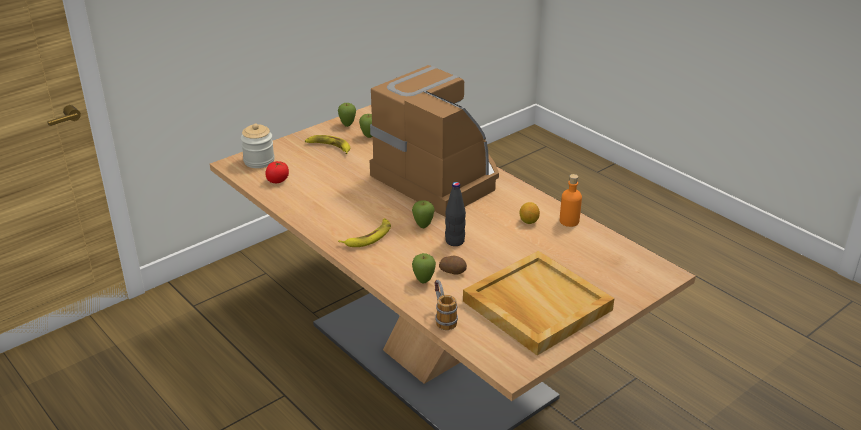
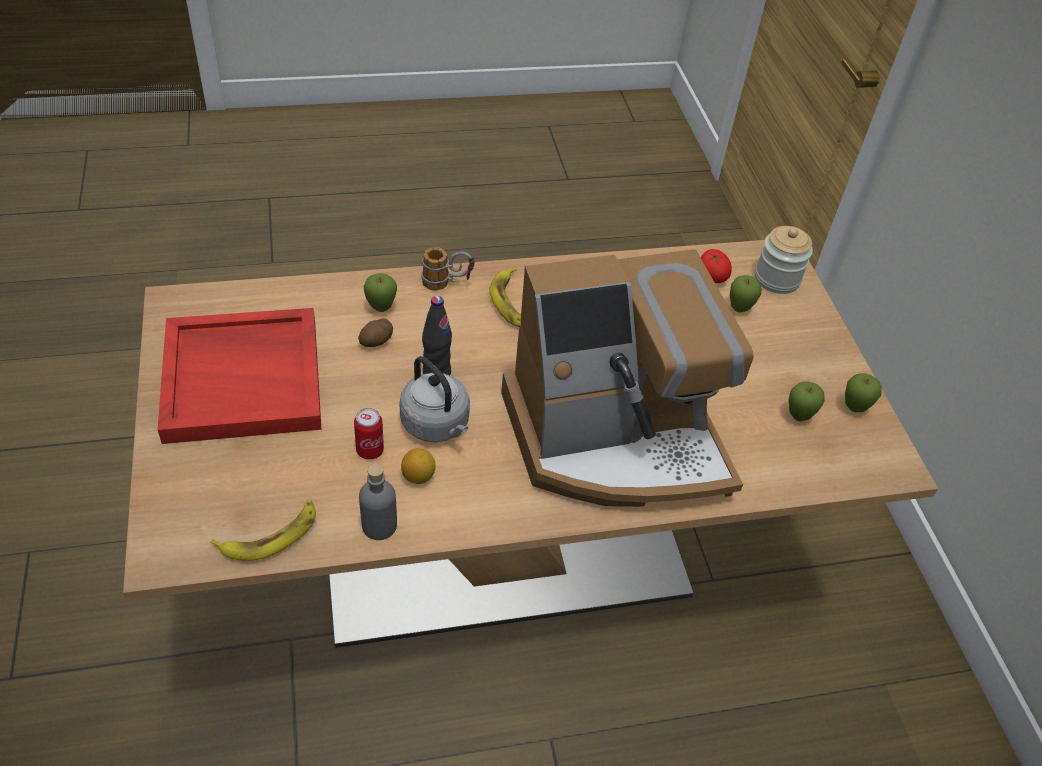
camera: 115 degrees right, 15 degrees up
banana [305,135,350,154] -> banana moved to [210,500,316,560]
apple [412,200,435,228] -> apple moved to [730,275,762,312]
mug [435,280,458,330] -> mug moved to [421,247,475,291]
beige tray [463,251,615,356] -> red tray [158,308,321,444]
orange bottle [560,174,582,227] -> grey bottle [359,463,397,540]
none -> can [354,408,384,460]
none -> grey kettle [399,356,470,442]

